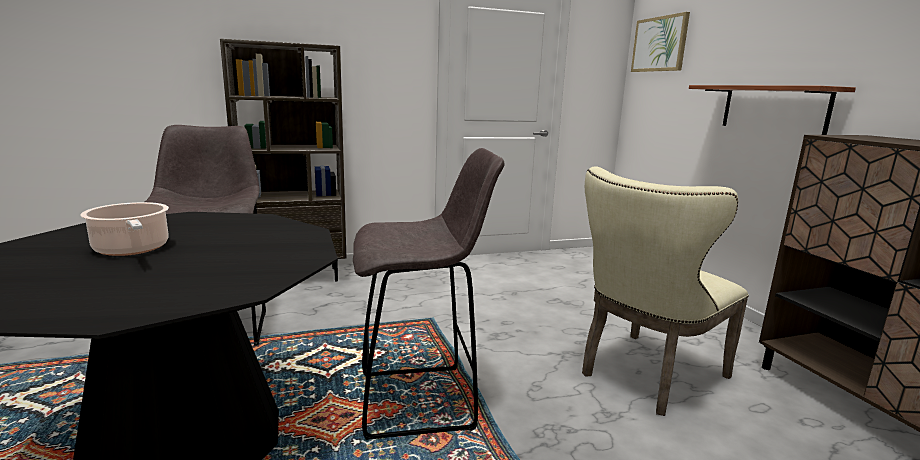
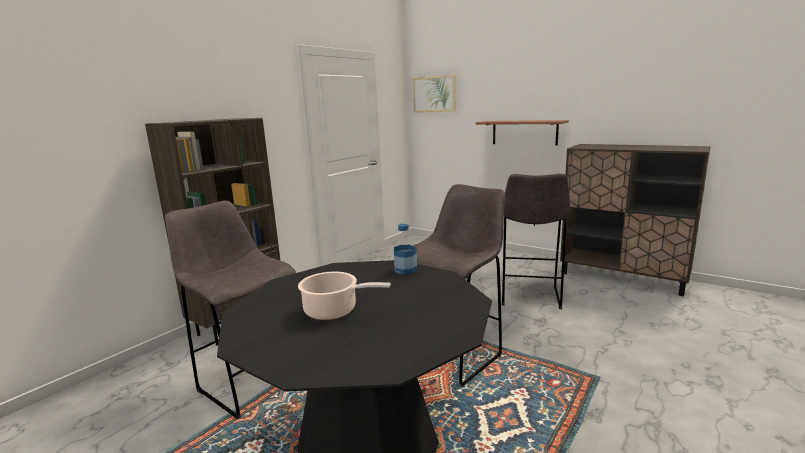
camera: 35 degrees left, 0 degrees up
beige chair [582,167,749,416] -> grey stool [502,174,570,309]
none -> bottle [394,223,417,274]

